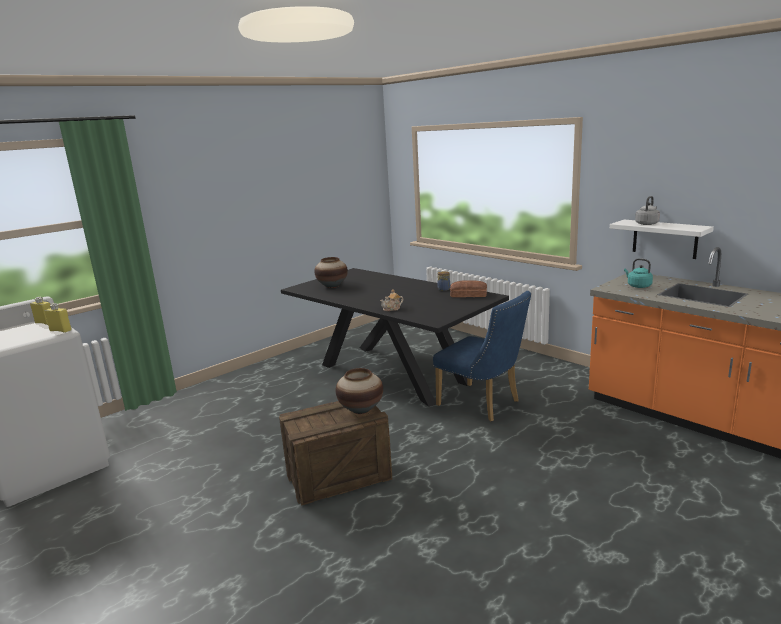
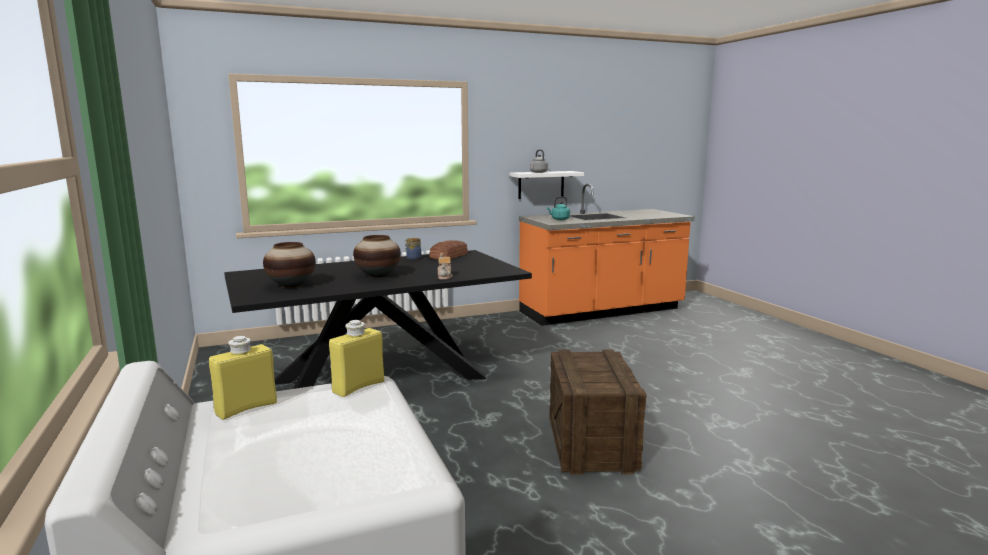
camera: 70 degrees left, 5 degrees down
vase [336,368,383,414] -> vase moved to [353,235,401,278]
blue chair [433,291,531,422] -> none

